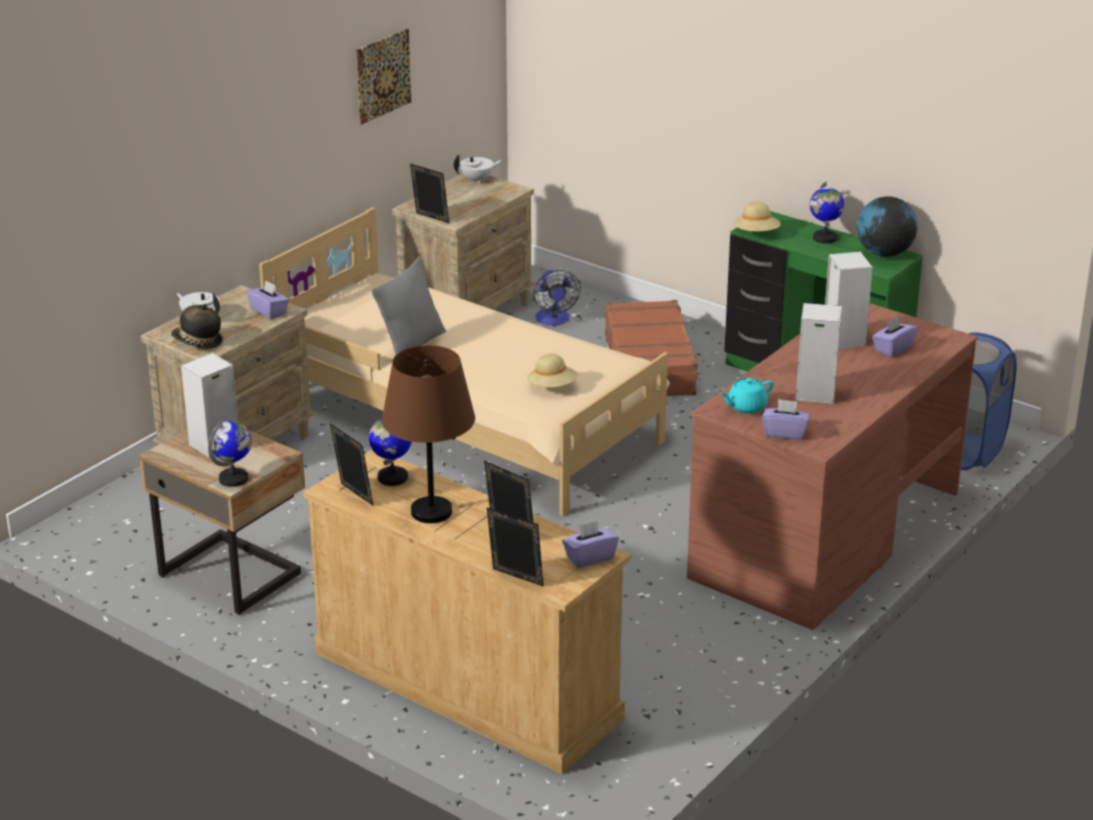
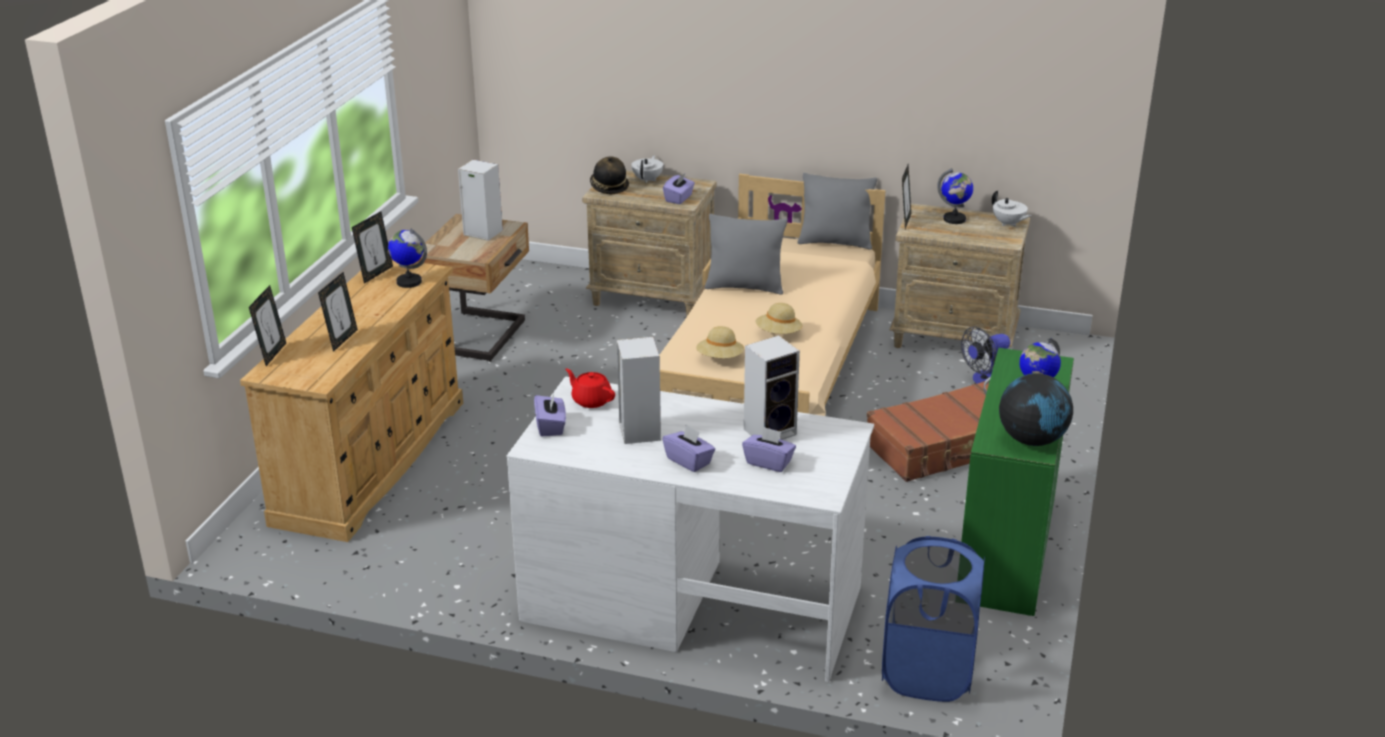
camera: 70 degrees right, 0 degrees up
globe [208,421,252,487] -> globe moved to [937,168,973,224]
picture [356,29,411,125] -> none
brown table lamp [382,345,475,523] -> none
purple tissue box [562,521,619,568] -> purple tissue box moved to [663,424,715,472]
brown desk [687,303,978,630] -> white desk [506,376,874,682]
turquoise teapot [720,378,774,414] -> red teapot [565,368,615,408]
beige hat [734,202,781,231] -> beige hat moved to [756,303,802,334]
none -> grey pillow [798,173,877,250]

